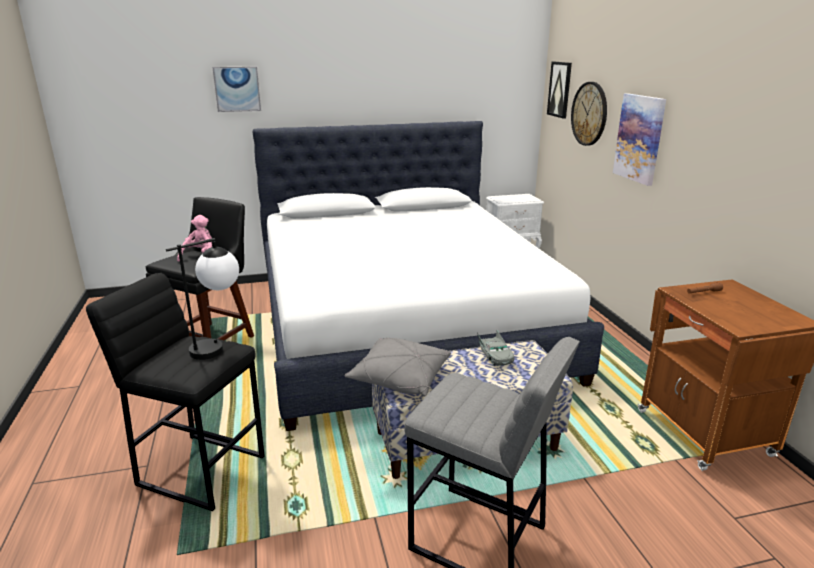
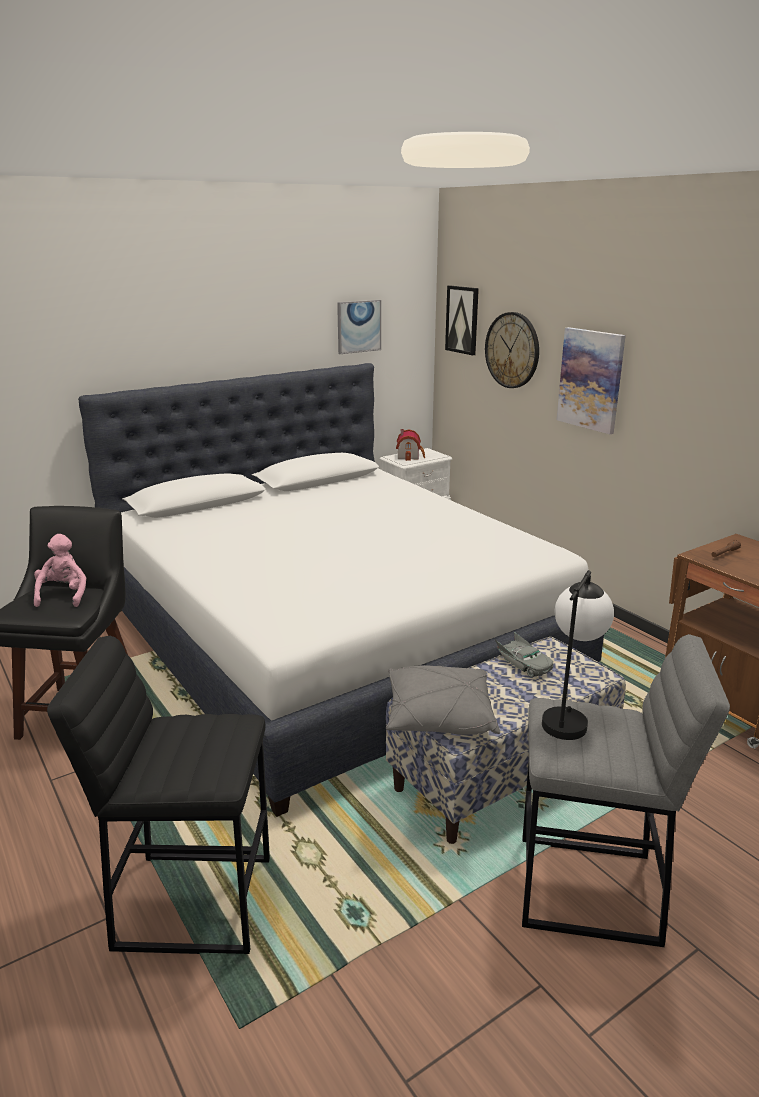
camera: 20 degrees left, 0 degrees up
table lamp [166,238,239,360] -> table lamp moved to [542,570,614,740]
picture [212,67,261,112] -> picture moved to [337,300,381,354]
none -> toy house [396,429,425,461]

